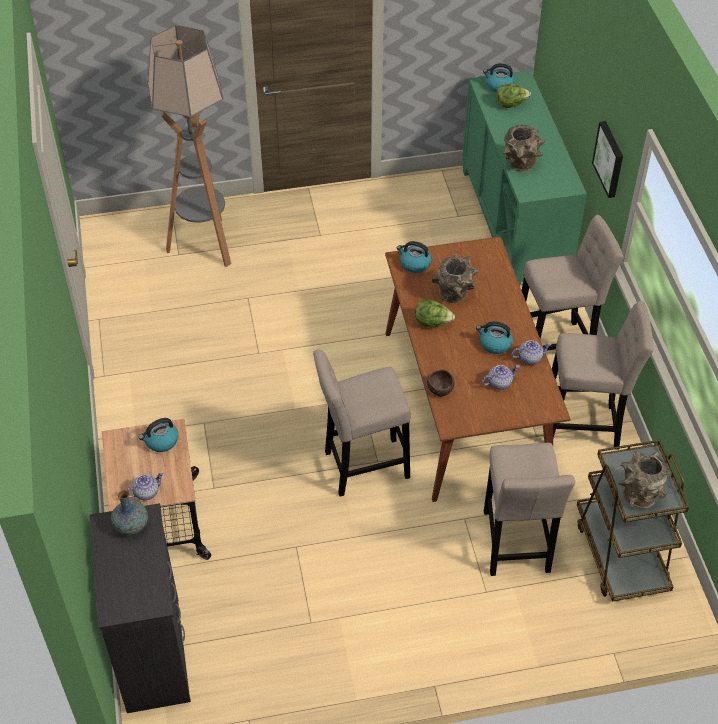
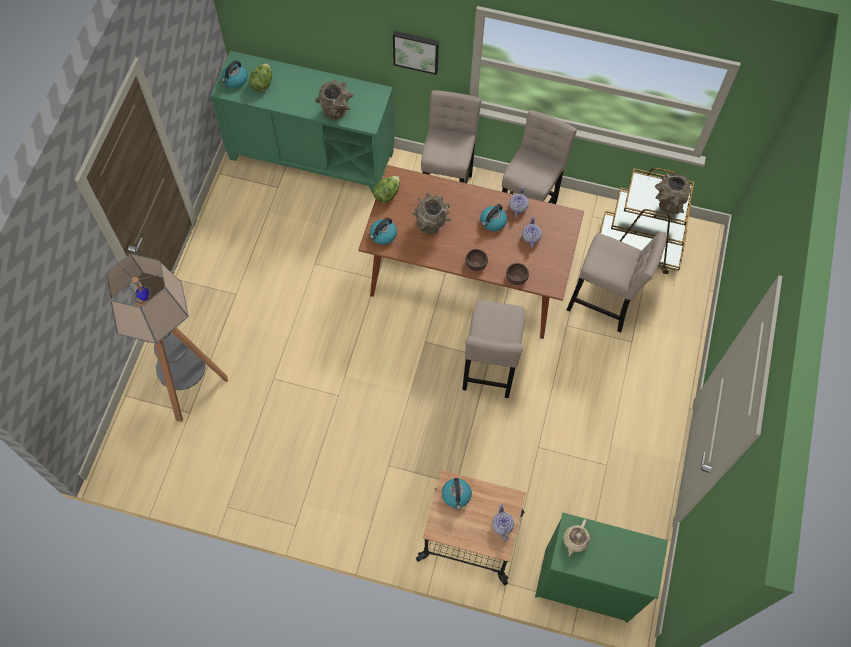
camera: 65 degrees left, 15 degrees up
black dresser [90,503,191,713] -> green dresser [535,513,668,623]
vase [111,490,148,535] -> beige teapot [563,519,590,557]
lettuce [415,300,455,327] -> lettuce moved to [373,176,400,203]
none -> brown bowl [465,249,488,271]

